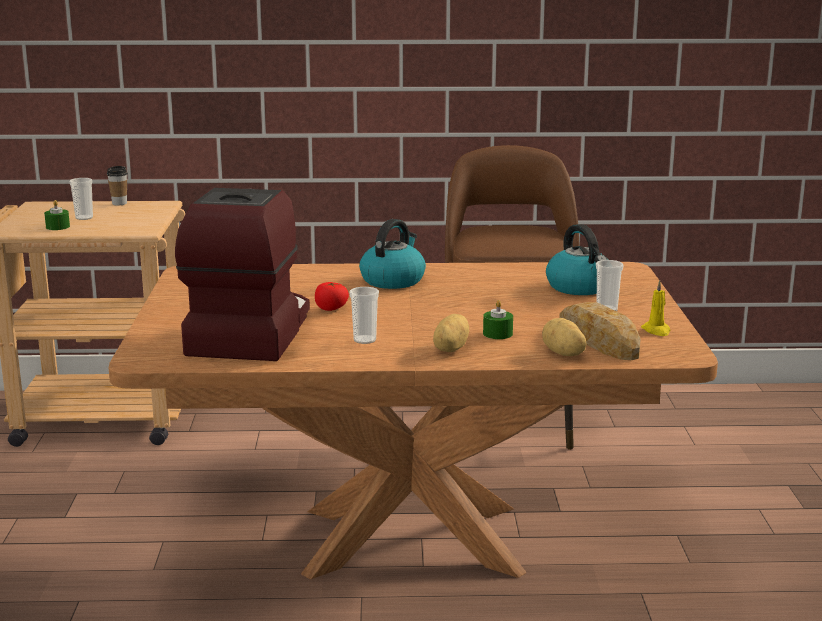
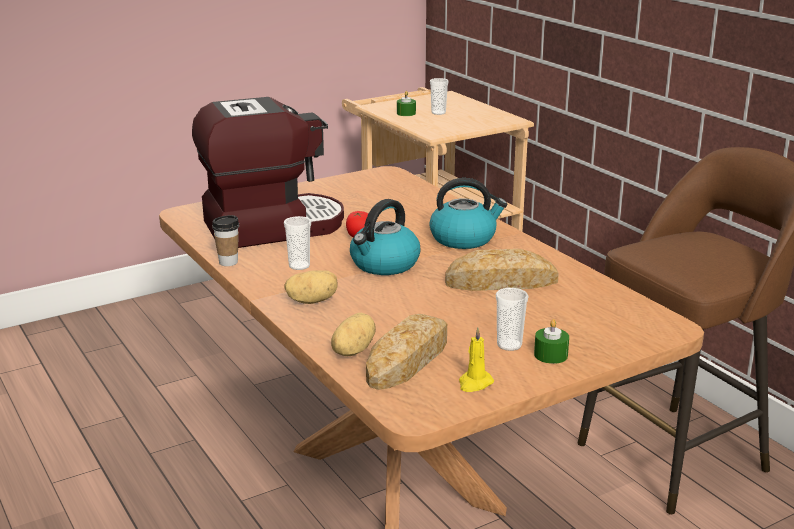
camera: 60 degrees right, 5 degrees up
cup [107,166,128,205] -> cup moved to [212,215,239,266]
green candle [483,300,513,339] -> green candle moved to [534,319,569,364]
kettle [546,224,608,295] -> kettle moved to [350,199,421,275]
none -> bread [445,249,559,291]

